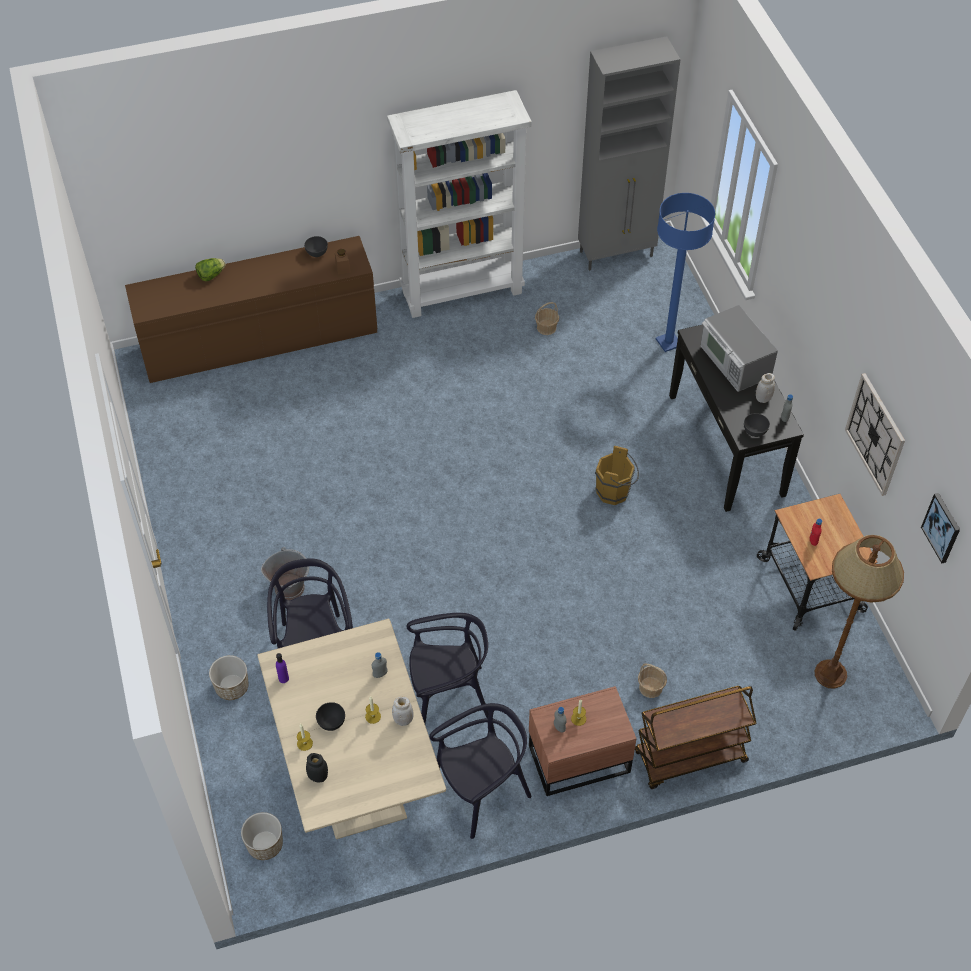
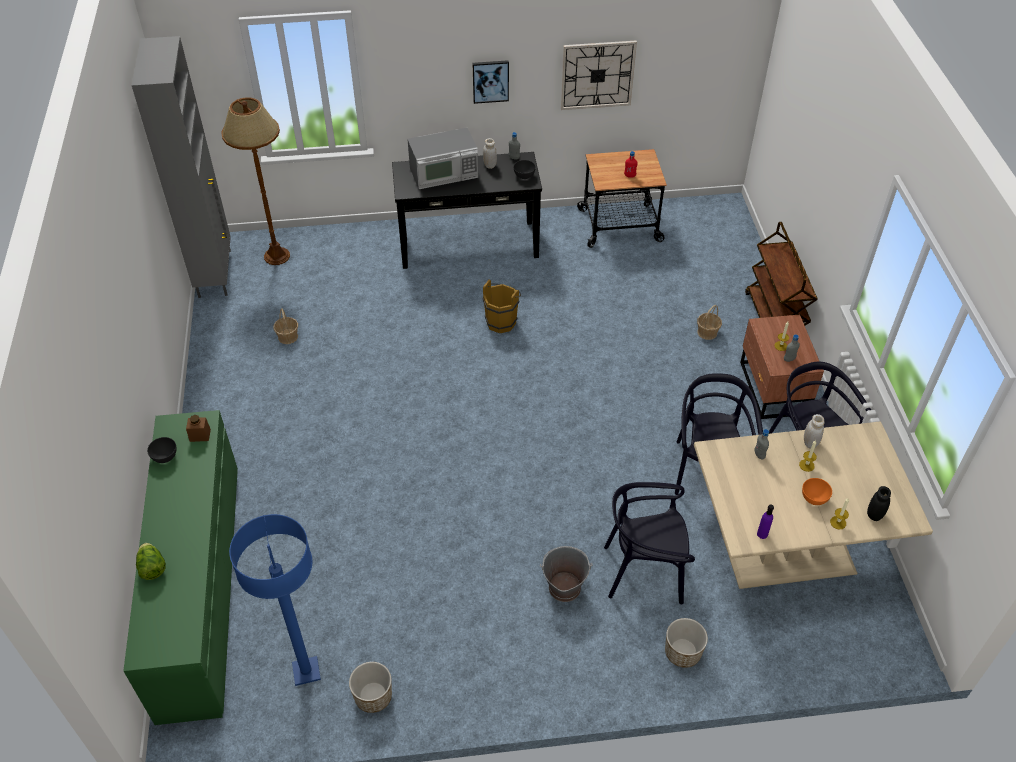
camera: 80 degrees left, 5 degrees down
brown dresser [125,236,377,383] -> green dresser [123,410,238,725]
planter [241,812,283,860] -> planter moved to [349,662,392,713]
black bowl [316,702,345,731] -> orange bowl [802,478,832,505]
white bookcase [387,90,532,318] -> none
blue floor lamp [656,193,715,352] -> blue floor lamp moved to [229,514,321,686]
brown floor lamp [815,535,904,689] -> brown floor lamp moved to [221,97,290,265]
picture [921,493,960,563] -> picture moved to [472,60,509,104]

